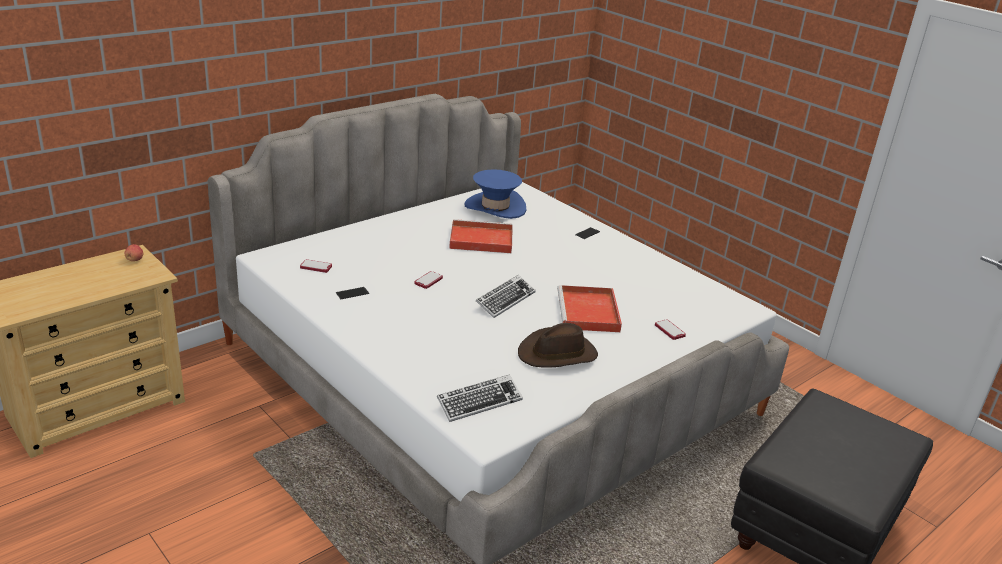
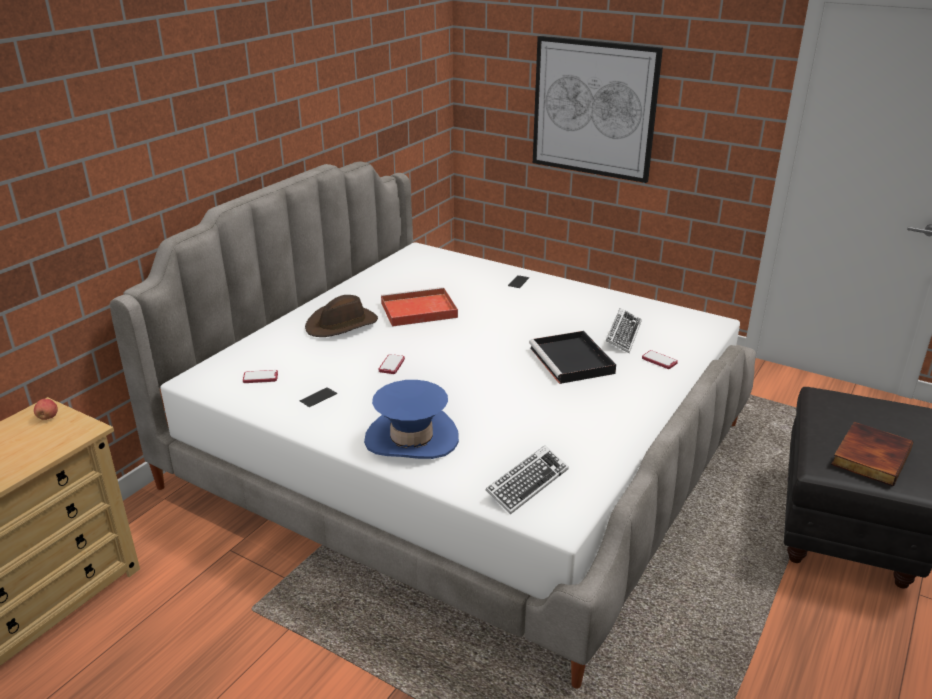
camera: 15 degrees left, 0 degrees up
blue hat [465,169,526,219] -> blue hat moved to [364,380,459,459]
keyboard [476,275,536,318] -> keyboard moved to [605,308,642,353]
brown hat [518,323,598,368] -> brown hat moved to [305,295,378,337]
red tray [557,285,622,332] -> black tray [529,331,616,384]
none -> picture [533,36,663,183]
none -> book [831,422,913,486]

